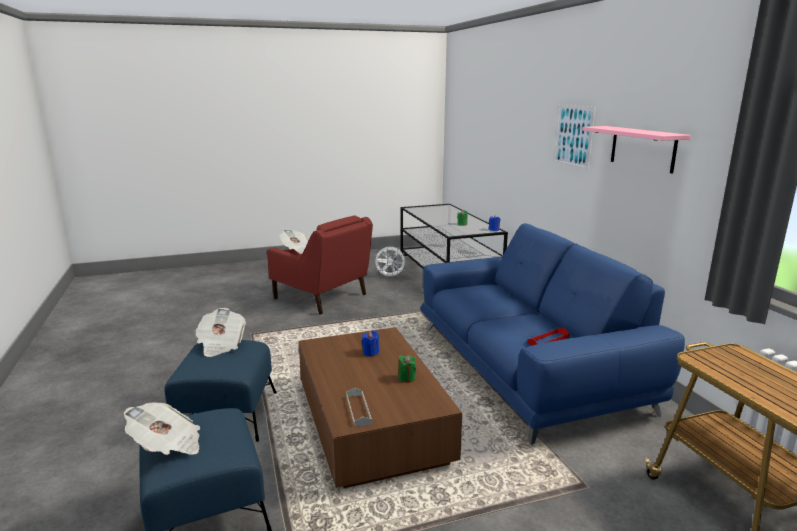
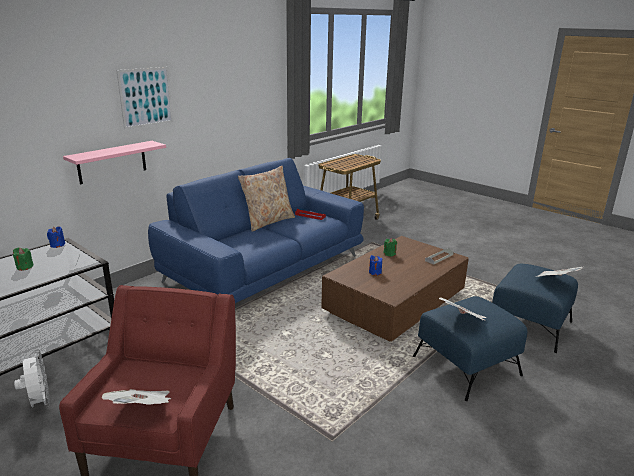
camera: 120 degrees left, 5 degrees up
pink shelf [582,126,691,173] -> pink shelf moved to [63,141,166,184]
none -> beige pillow [238,166,295,232]

